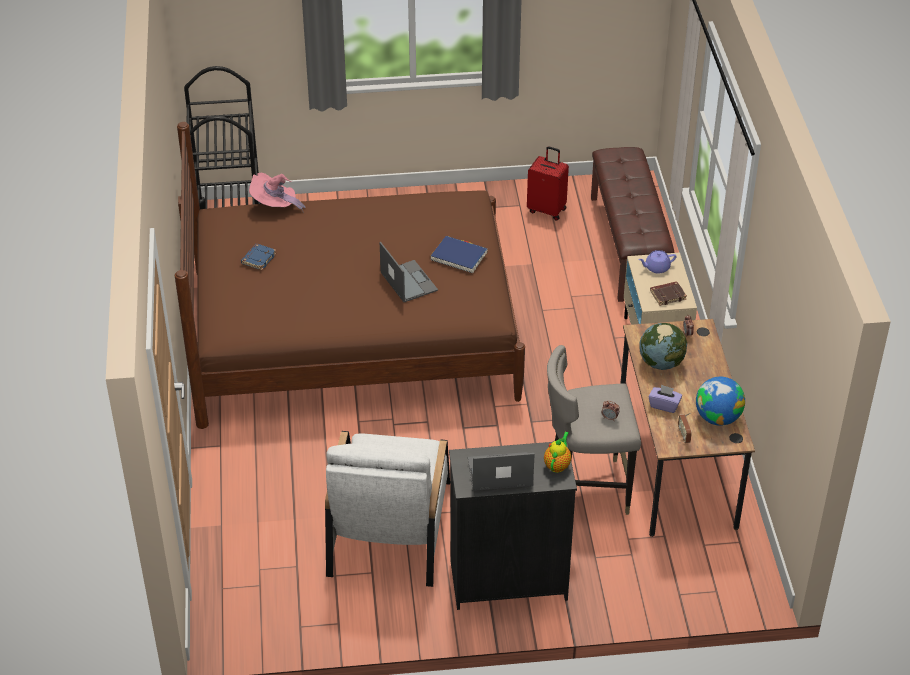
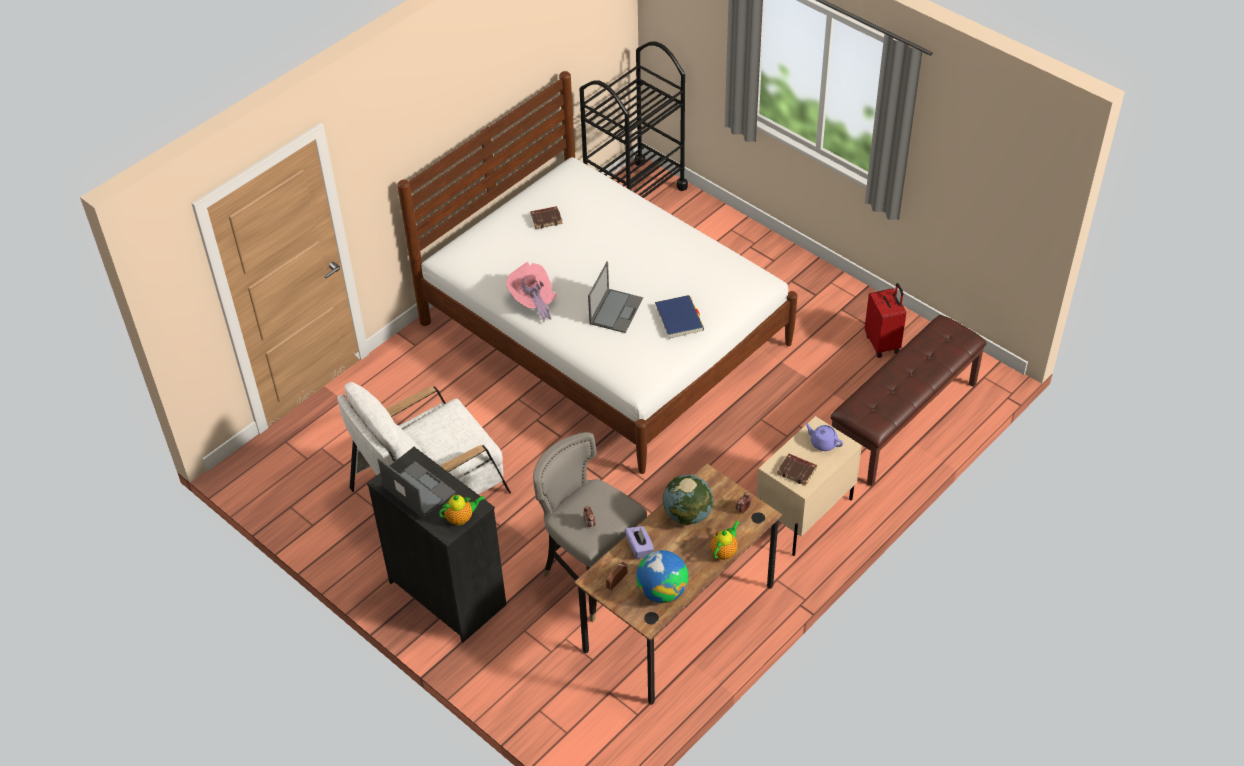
camera: 50 degrees right, 5 degrees up
brown bed [175,122,525,429] -> white bed [397,71,798,474]
blue book [241,244,276,270] -> brown book [530,206,563,229]
pink hat [249,173,305,210] -> pink hat moved to [506,262,556,322]
none -> teapot [710,521,740,560]

